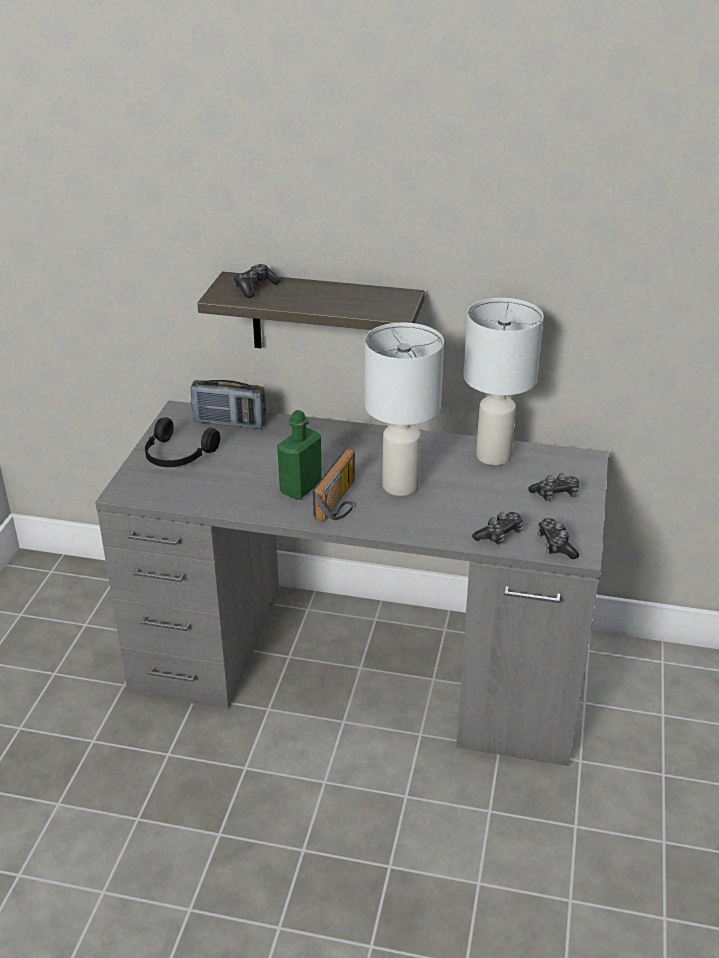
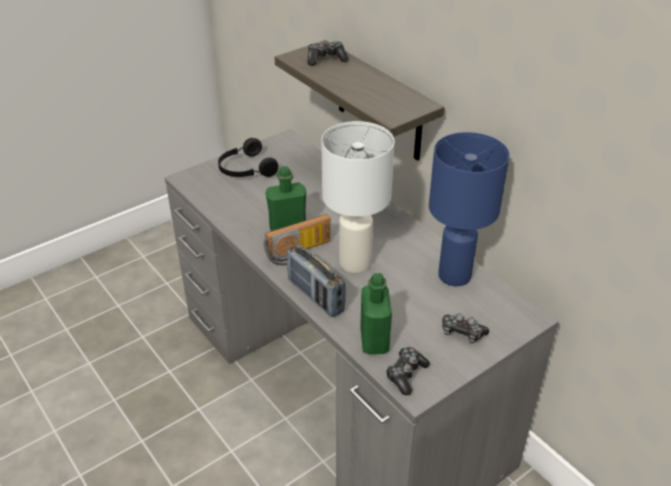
camera: 40 degrees right, 5 degrees up
radio [191,380,266,429] -> radio moved to [287,244,346,317]
white table lamp [463,298,544,465] -> blue table lamp [429,132,510,286]
game controller [472,512,524,545] -> green bottle [360,273,392,354]

